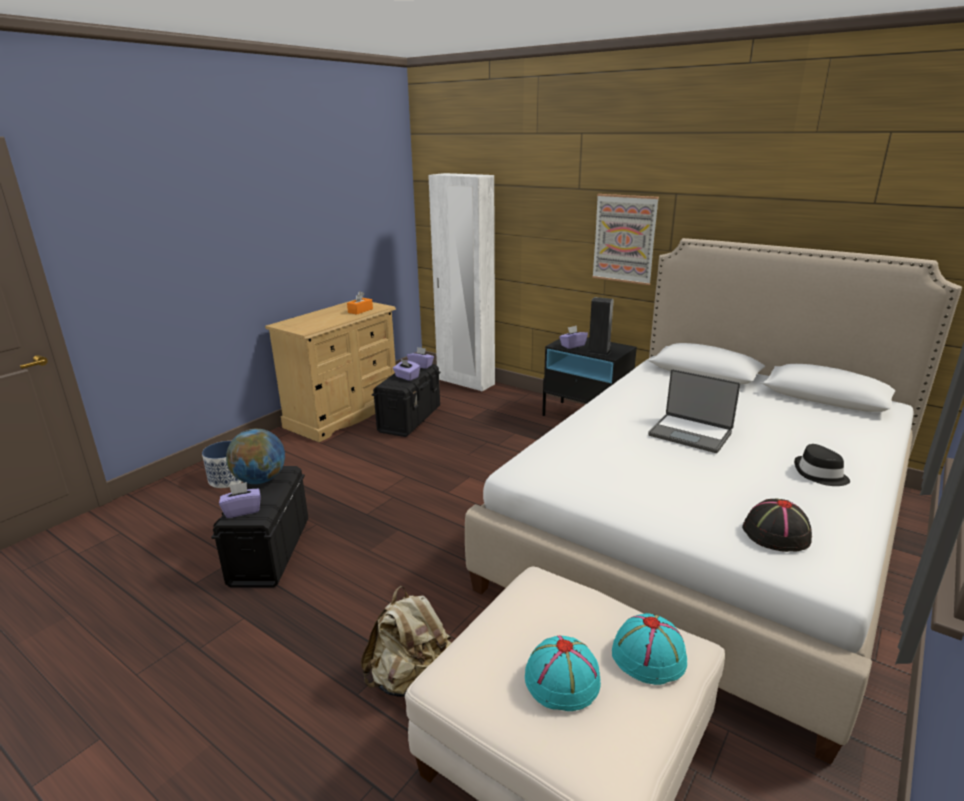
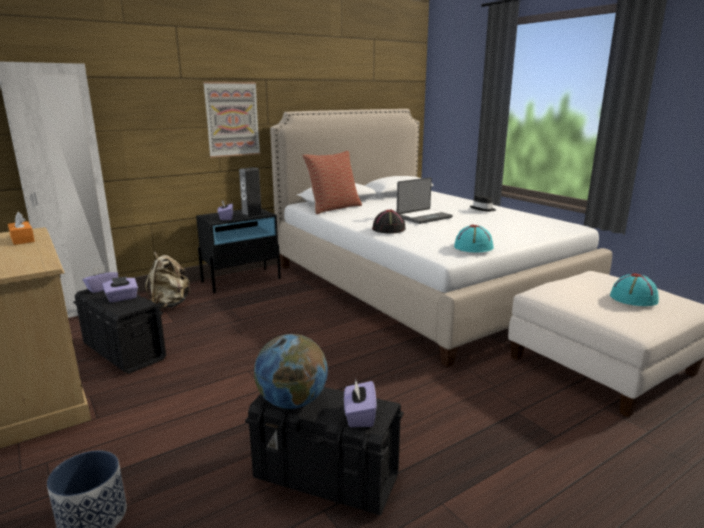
camera: 70 degrees left, 5 degrees down
beige backpack [361,586,452,697] -> beige backpack moved to [145,251,191,309]
turquoise hat [612,613,687,685] -> turquoise hat moved to [454,225,494,252]
black hat [742,499,812,552] -> black hat moved to [372,209,406,234]
none -> pillow [302,151,362,214]

